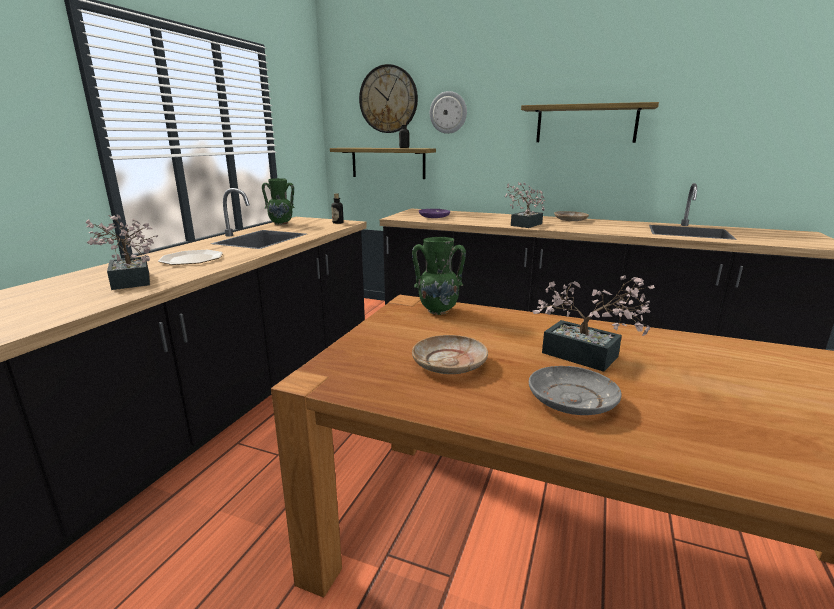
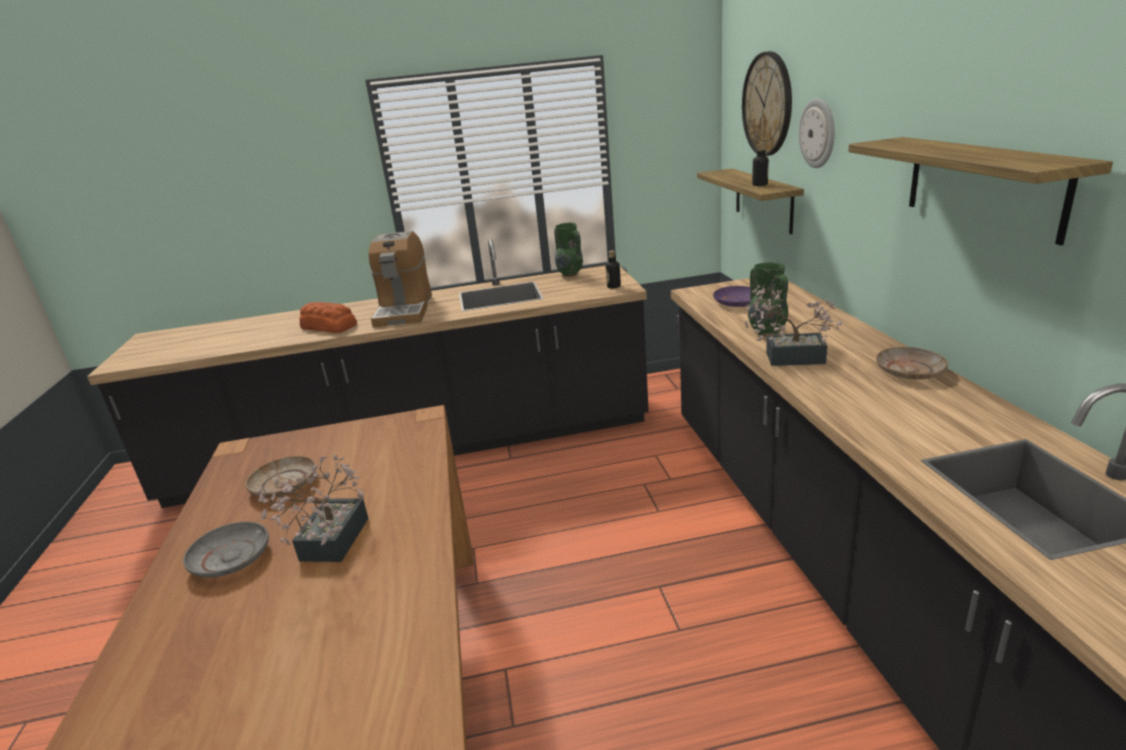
camera: 60 degrees right, 5 degrees up
potted plant [86,214,158,290] -> bread [299,302,357,333]
plate [158,250,223,265] -> coffee machine [368,231,432,327]
green vase [412,237,466,315] -> green vase moved to [748,262,788,336]

